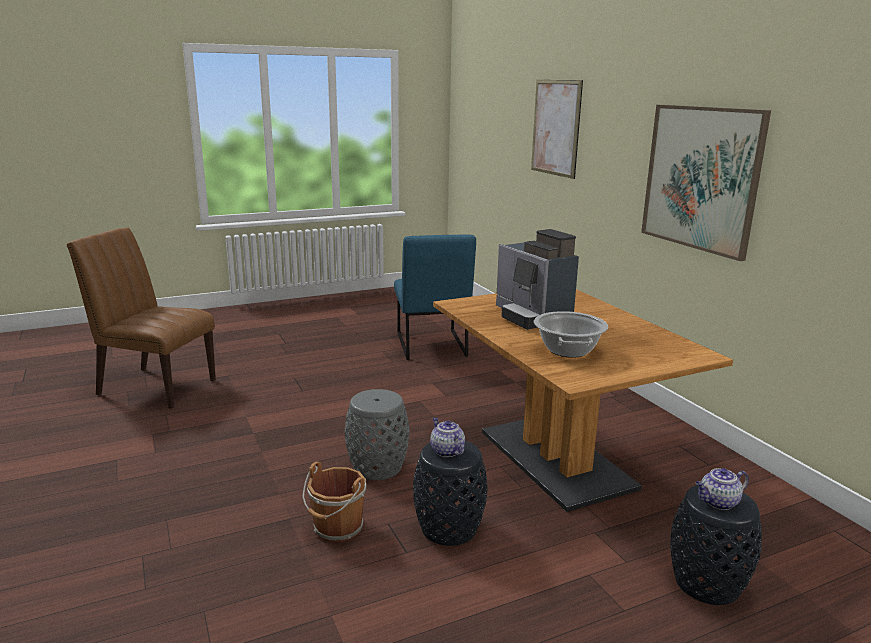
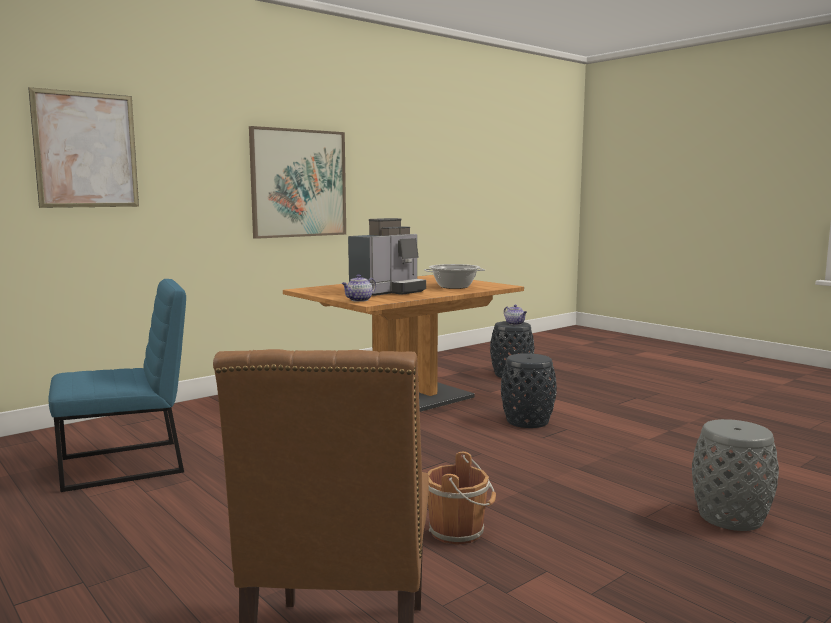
camera: 105 degrees left, 10 degrees down
brown bucket [302,461,367,542] -> brown bucket moved to [427,452,496,545]
grey stool [345,389,409,480] -> grey stool moved to [692,419,779,531]
teapot [430,417,465,457] -> teapot moved to [342,274,376,302]

